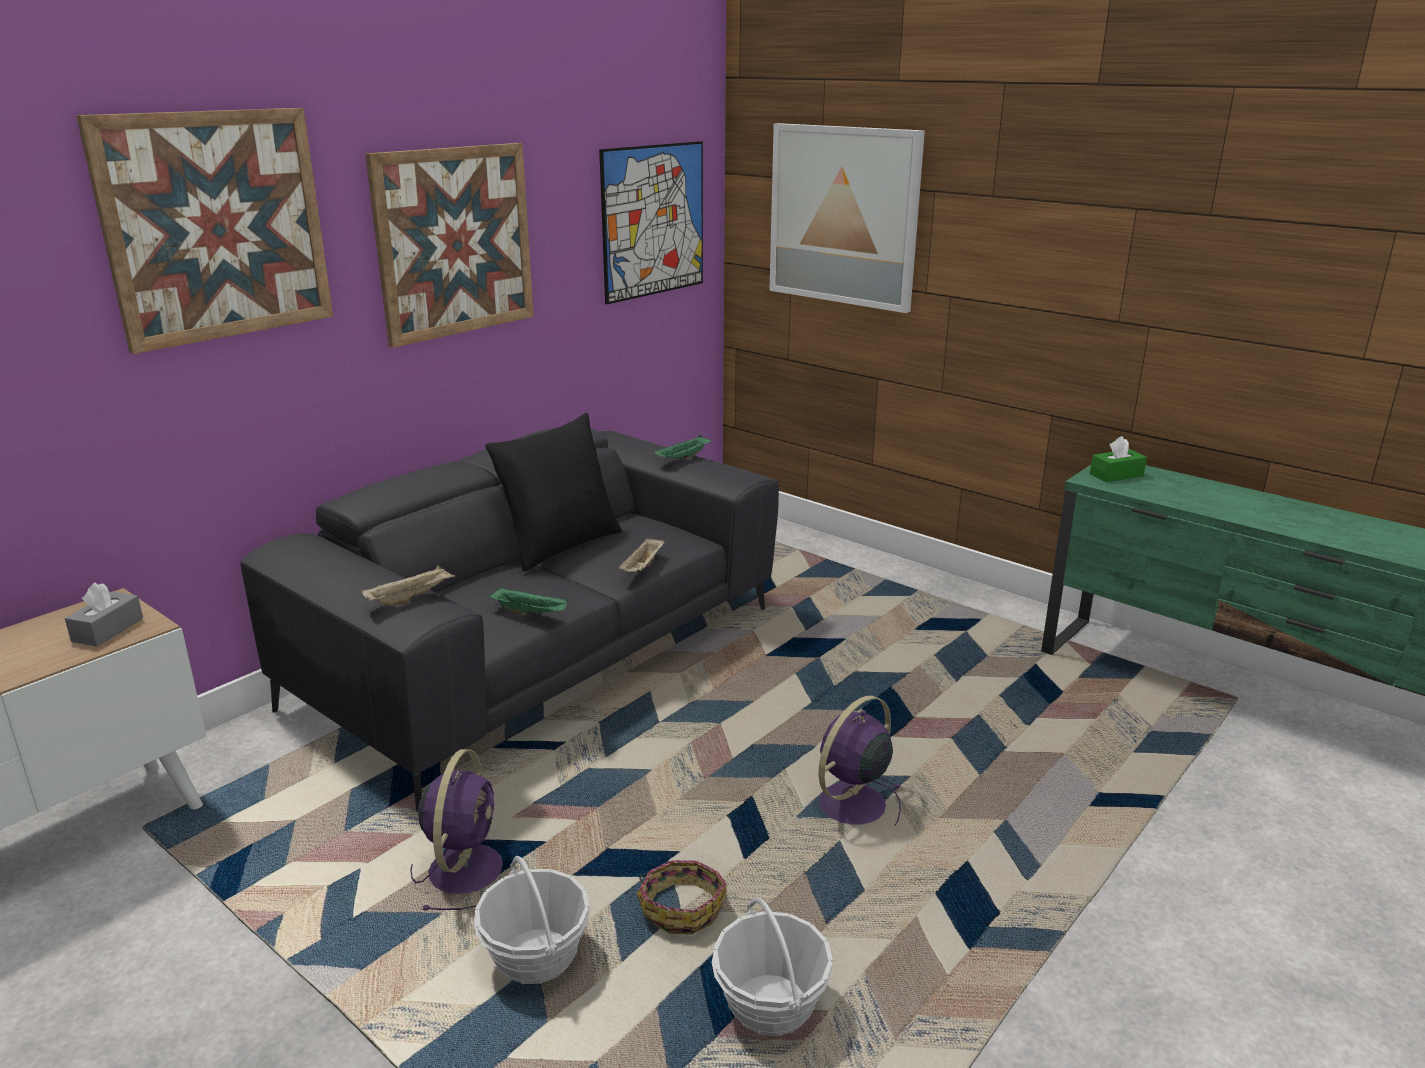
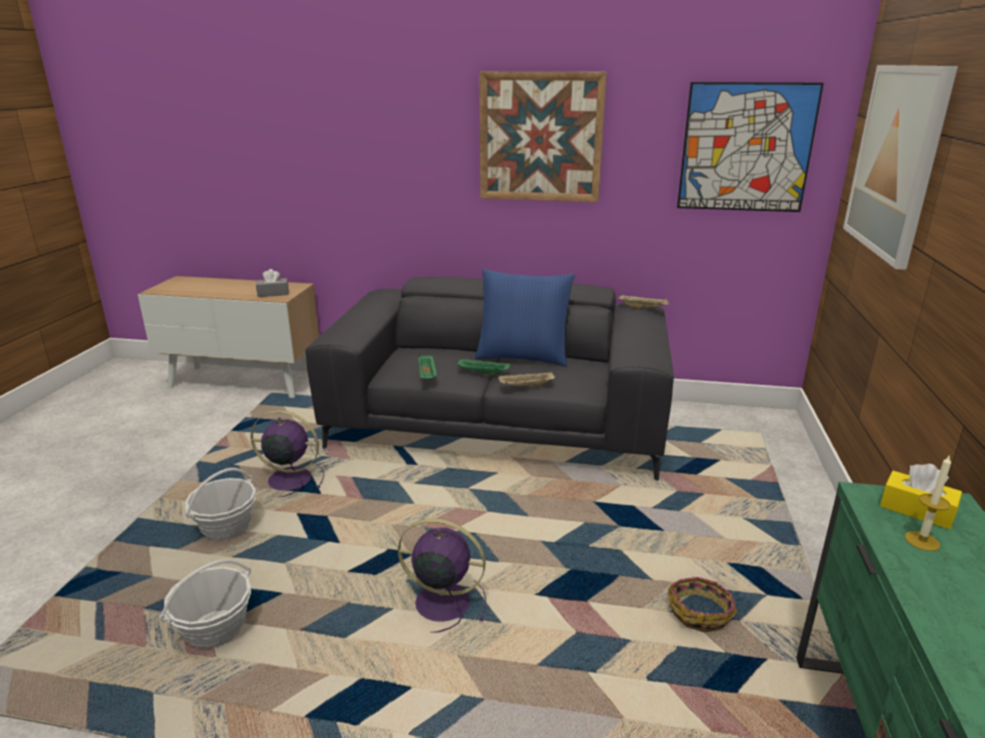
camera: 60 degrees right, 0 degrees up
picture [76,108,333,354] -> none
beige tray [362,565,455,605] -> beige tray moved to [618,295,668,309]
purple fan [410,749,503,910] -> purple fan turned 150 degrees counterclockwise [251,410,324,497]
black pillow [485,413,622,572] -> blue pillow [475,269,575,367]
basket [637,860,727,934] -> basket moved to [667,577,737,633]
green tray [654,435,711,458] -> green tray moved to [457,359,511,375]
green tissue box [1090,436,1147,482] -> yellow tissue box [880,464,962,529]
none -> candle [905,454,951,551]

